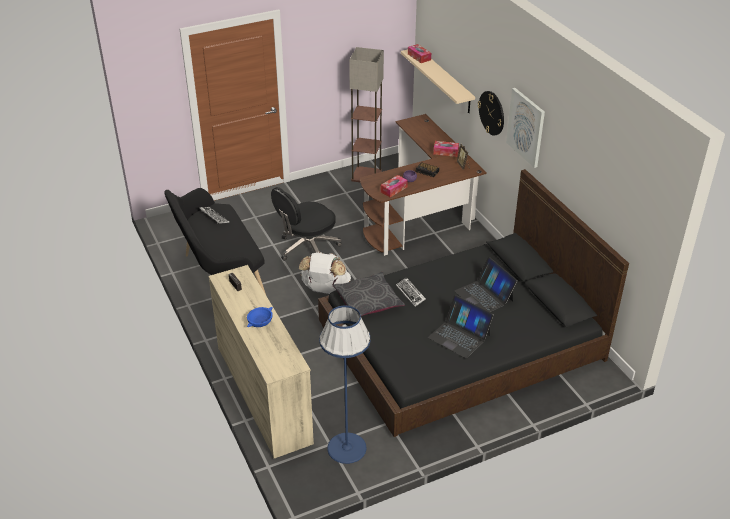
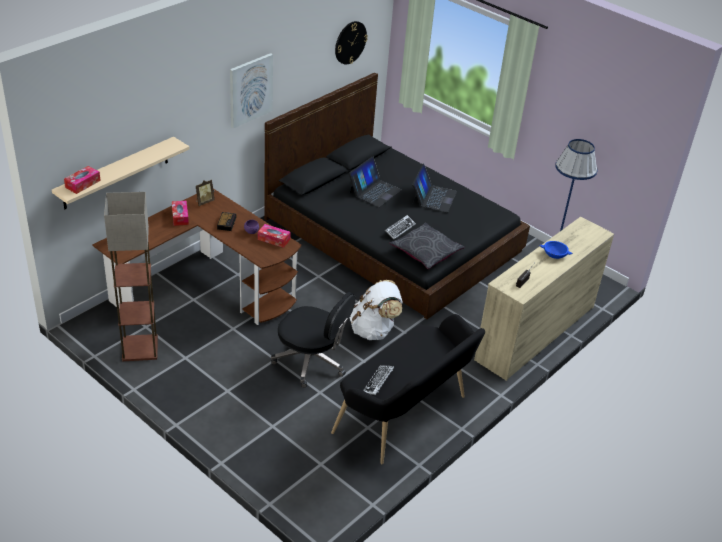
camera: 115 degrees left, 0 degrees up
wall clock [478,91,504,136] -> wall clock moved to [335,21,368,65]

